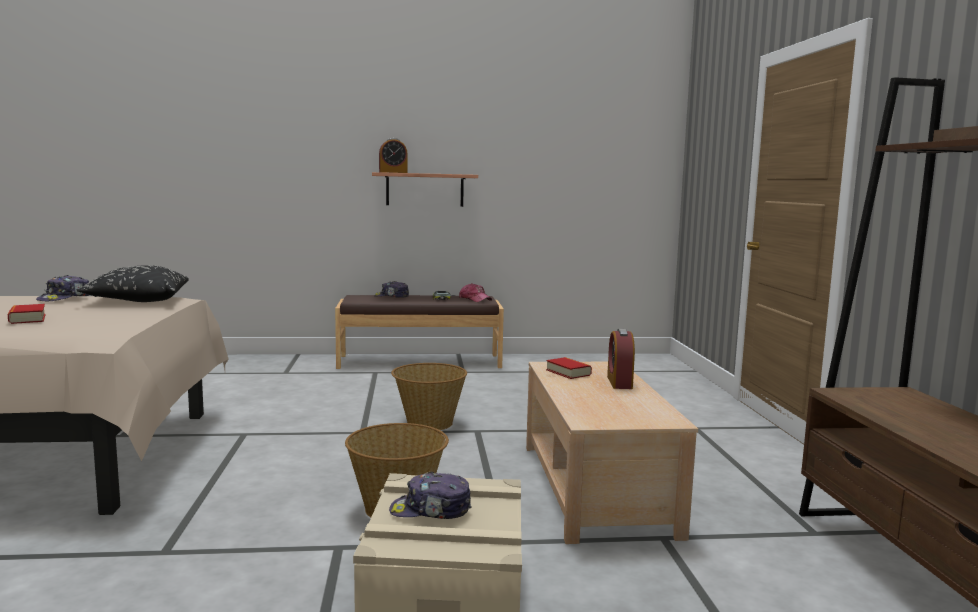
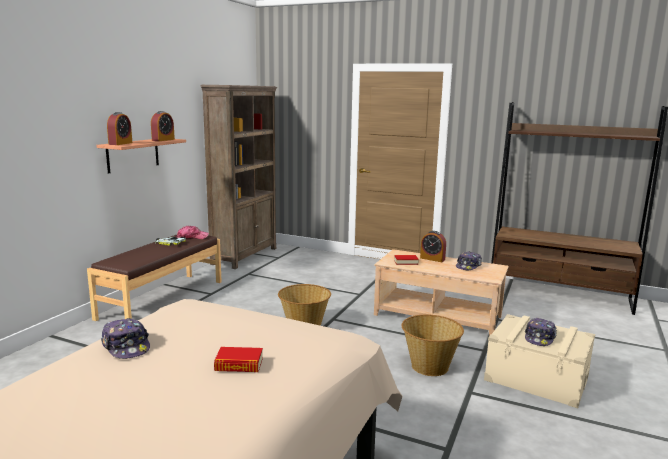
camera: 60 degrees left, 5 degrees up
black pillow [76,265,189,302] -> none
cap [374,281,409,298] -> cap moved to [456,251,482,270]
none -> alarm clock [151,111,175,141]
none -> brown bookcase [201,85,277,269]

